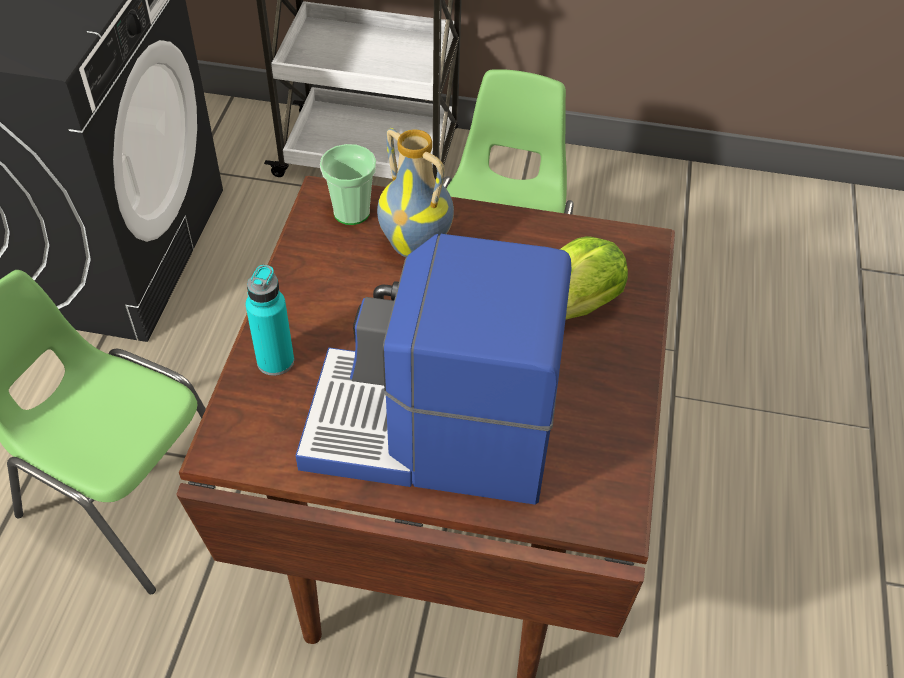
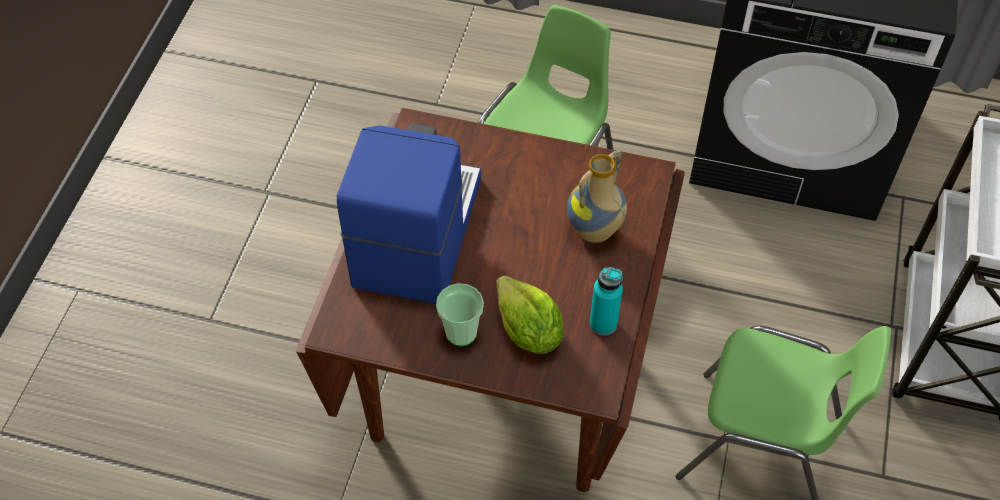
camera: 95 degrees right, 5 degrees up
turquoise bottle [246,265,294,376] -> turquoise bottle moved to [590,267,623,336]
cup [320,144,376,225] -> cup moved to [436,283,484,346]

